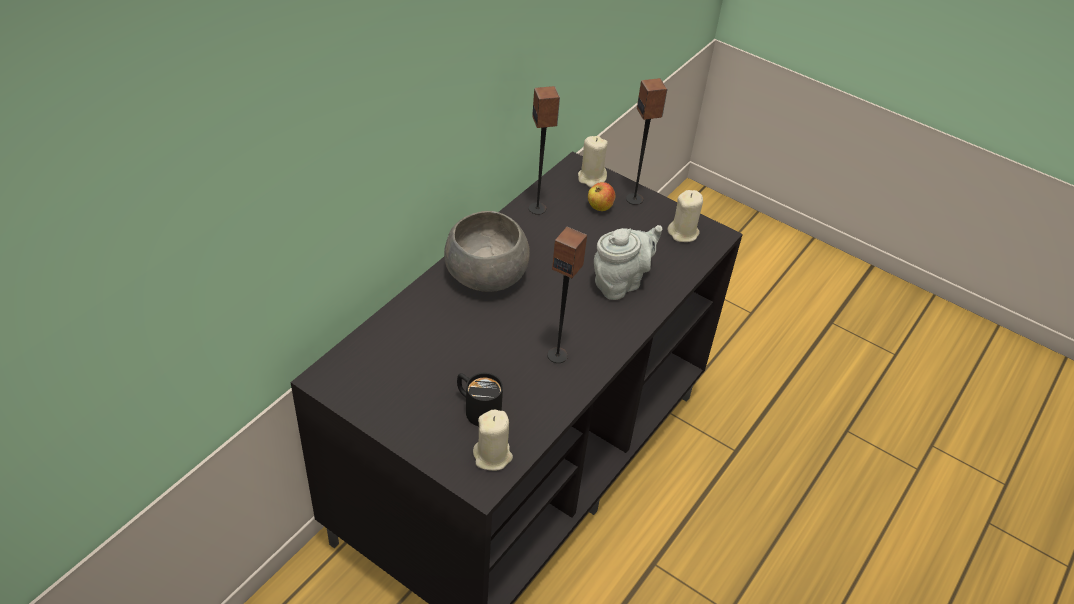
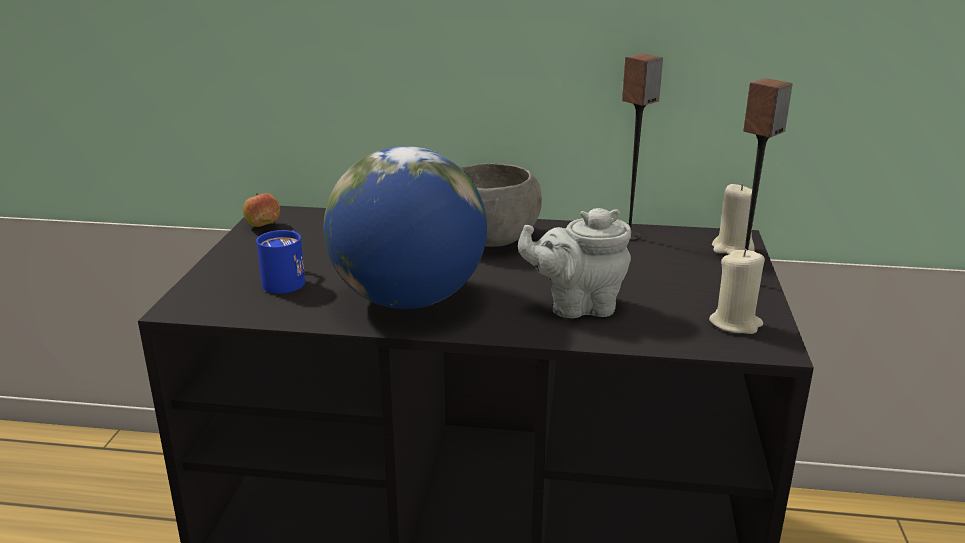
camera: 65 degrees right, 20 degrees down
black mug [457,373,503,426] -> blue mug [256,230,305,294]
beige candle [473,409,513,471] -> none
speaker [547,227,587,363] -> globe [324,146,487,309]
apple [588,182,615,211] -> apple moved to [243,193,280,227]
grey teapot [594,225,662,300] -> grey teapot turned 150 degrees clockwise [518,208,631,318]

